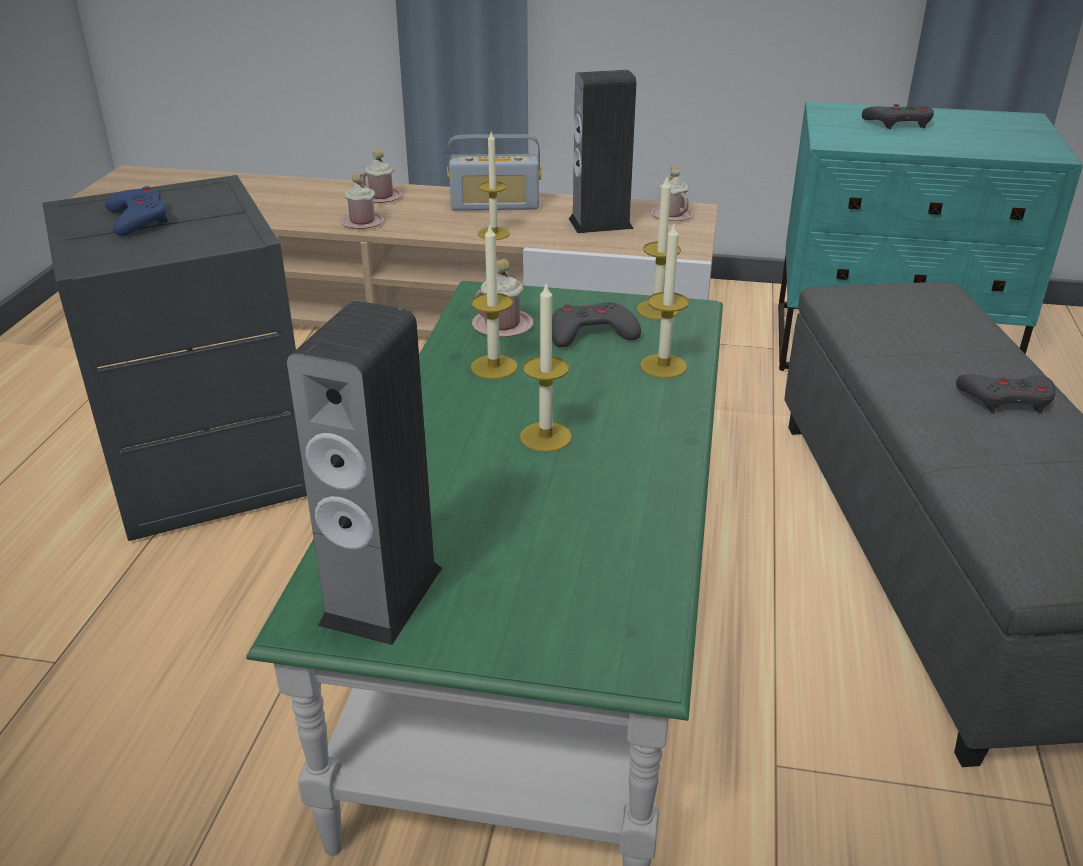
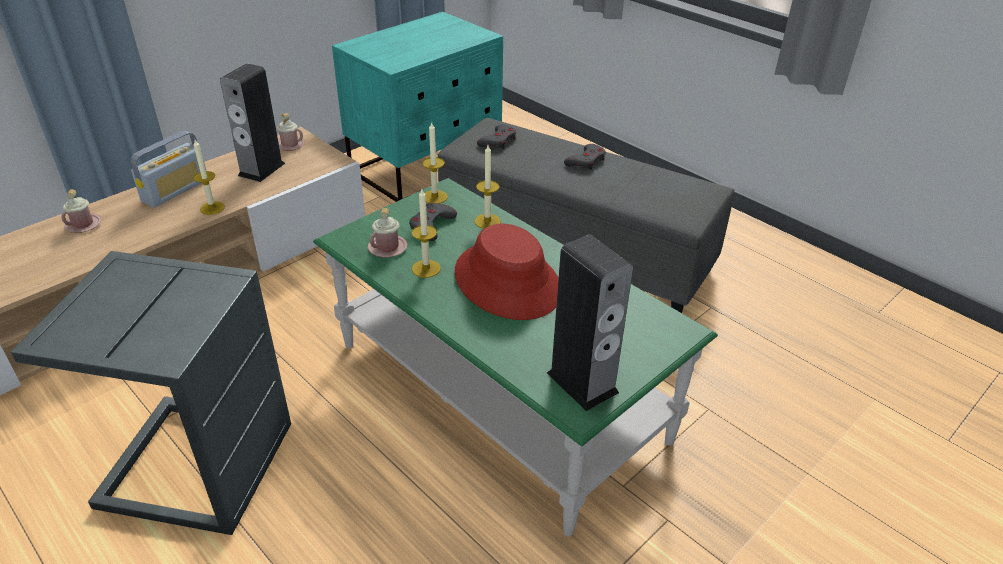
camera: 55 degrees left, 5 degrees up
blue game controller [105,186,168,236] -> none
pink mug [340,173,384,229] -> none
candle [520,281,572,452] -> red hat [455,224,558,320]
grey game controller [862,104,934,129] -> grey game controller moved to [477,124,516,149]

